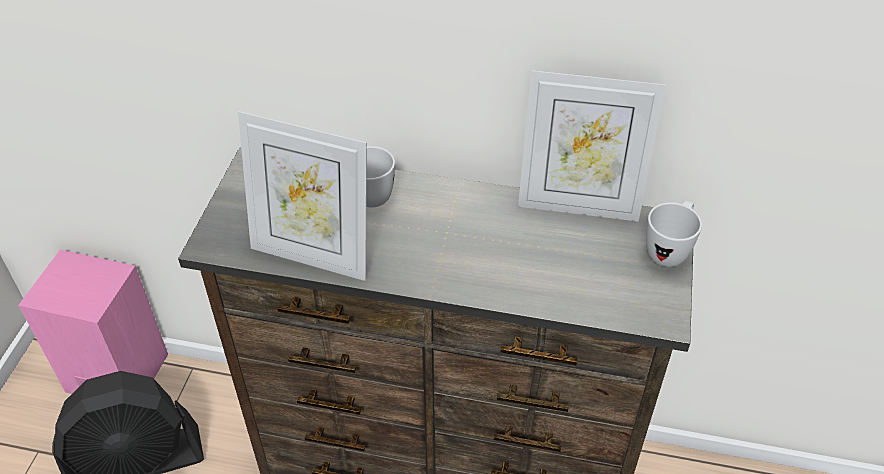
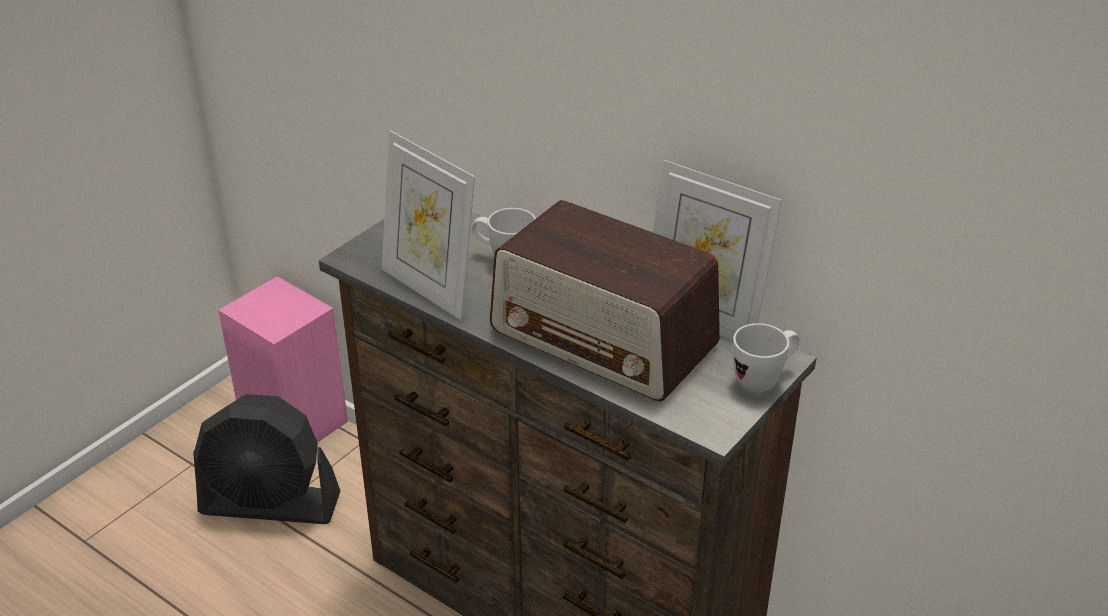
camera: 25 degrees right, 10 degrees down
none -> radio [490,200,720,402]

